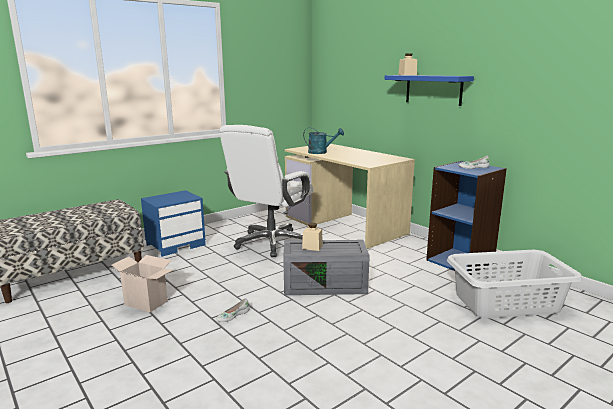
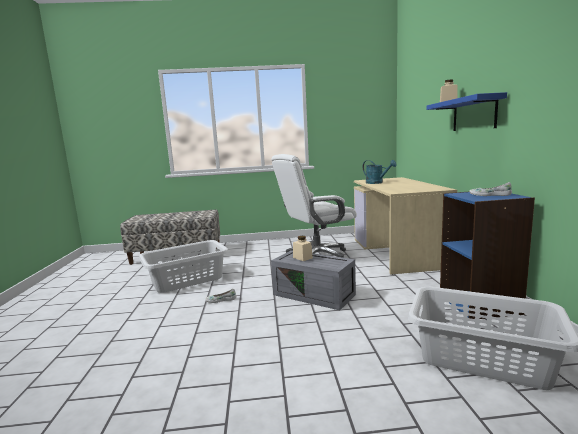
camera: 35 degrees right, 5 degrees down
cardboard box [112,255,174,312] -> grey laundry basket [139,240,229,293]
blue nightstand [141,190,206,257] -> none

